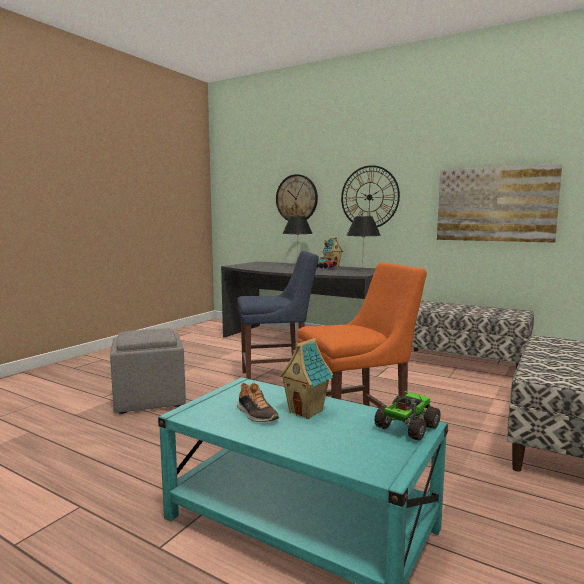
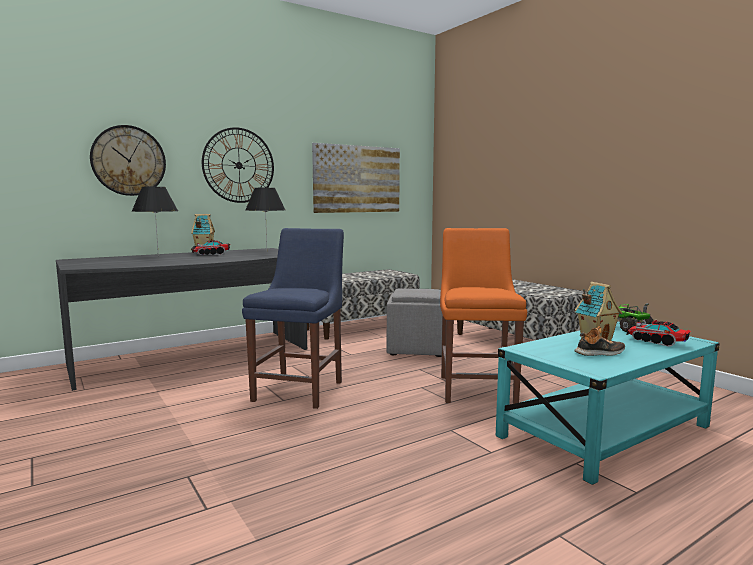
camera: 65 degrees left, 0 degrees up
grey ottoman [110,328,186,414] -> grey ottoman moved to [387,288,442,357]
none -> toy truck [625,320,691,347]

